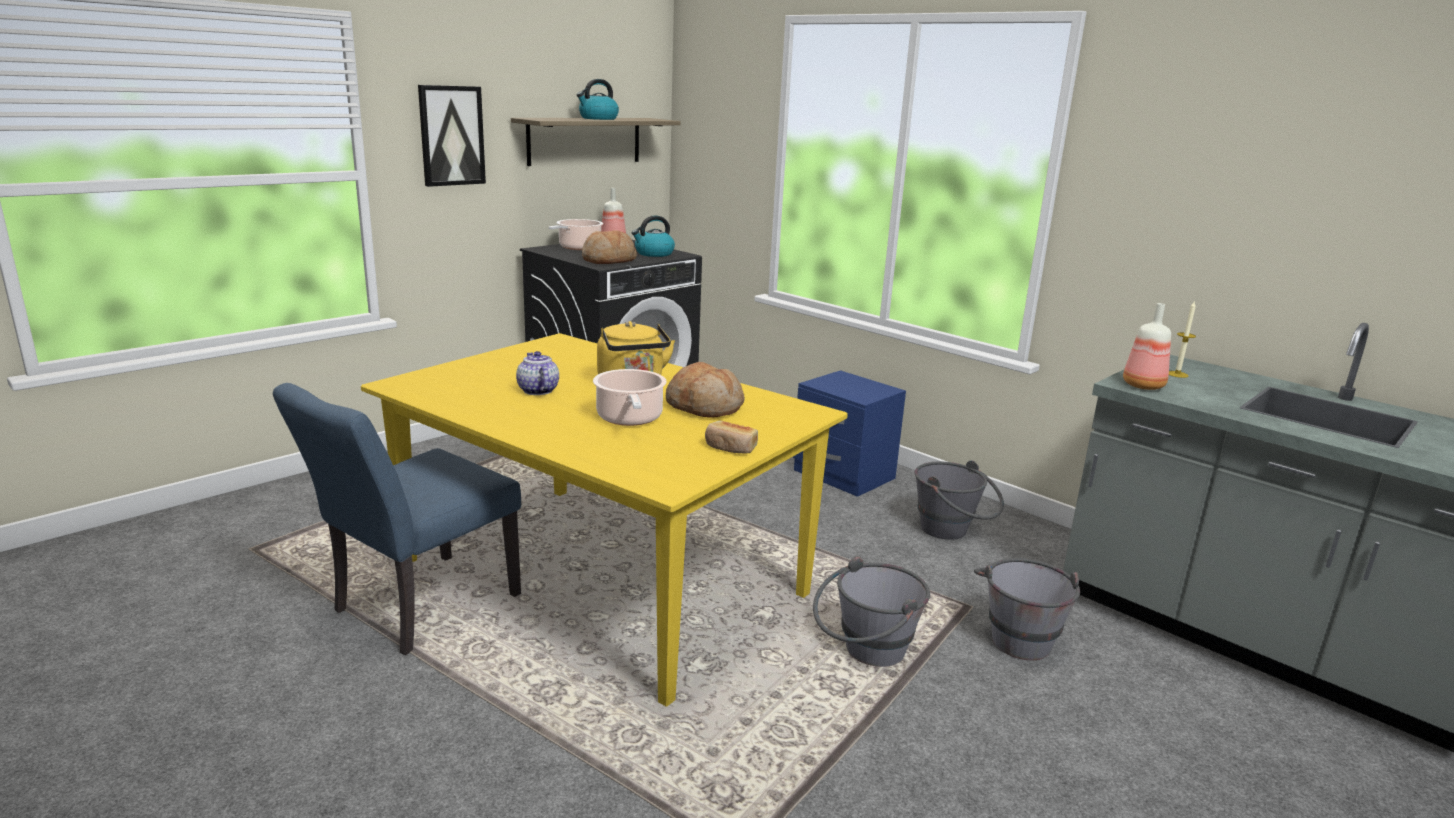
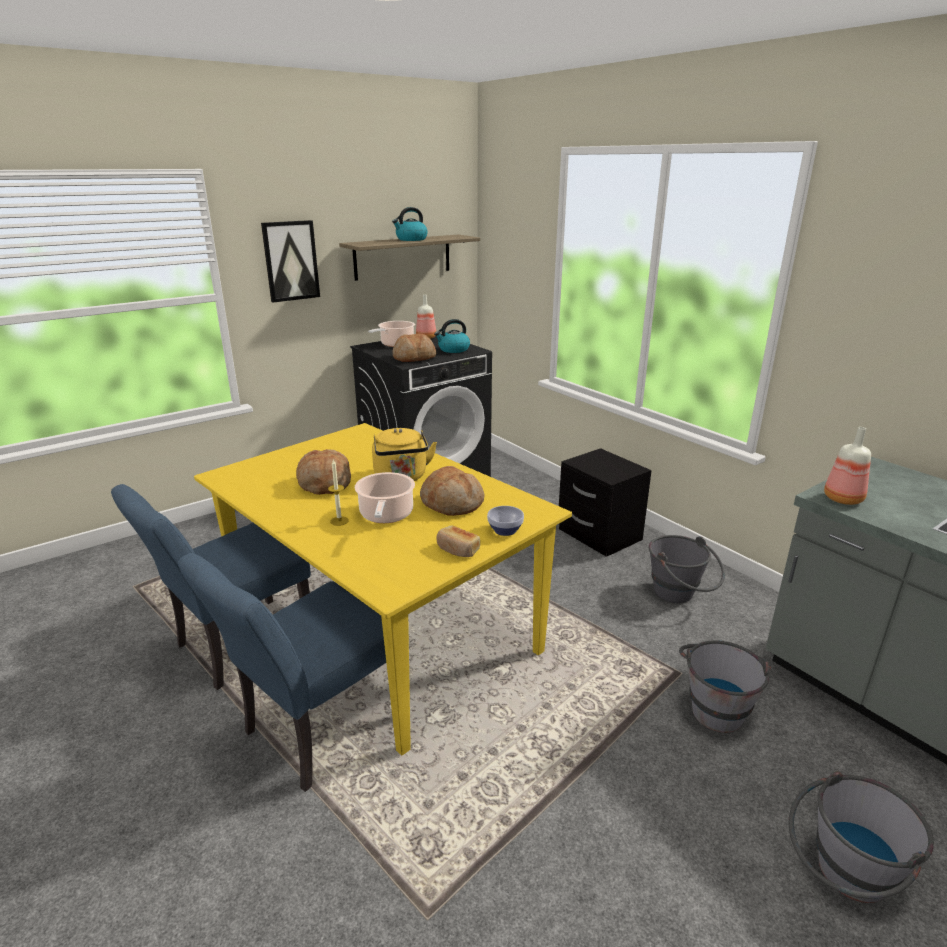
camera: 10 degrees right, 5 degrees up
teapot [516,351,559,395] -> bread [296,449,351,495]
blue nightstand [793,370,906,497] -> black nightstand [559,448,652,557]
grey bucket [813,556,930,667] -> grey bucket moved to [789,771,934,903]
candle [1169,300,1196,378] -> candle moved to [328,460,349,526]
none -> blue chair [178,553,386,792]
none -> bowl [487,506,524,536]

